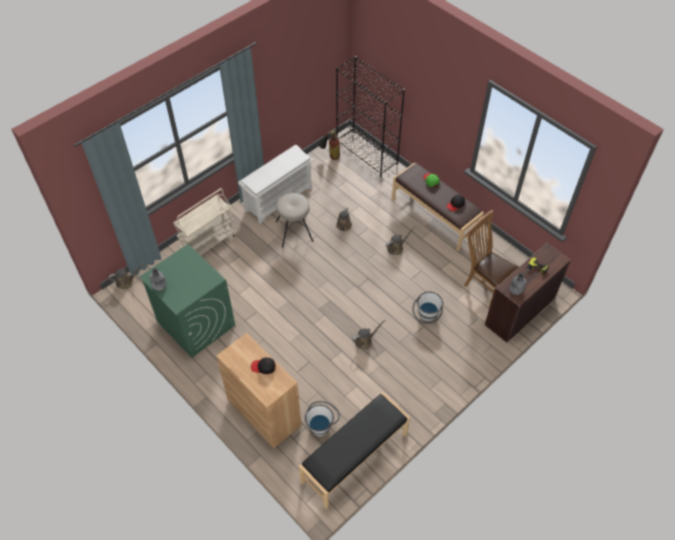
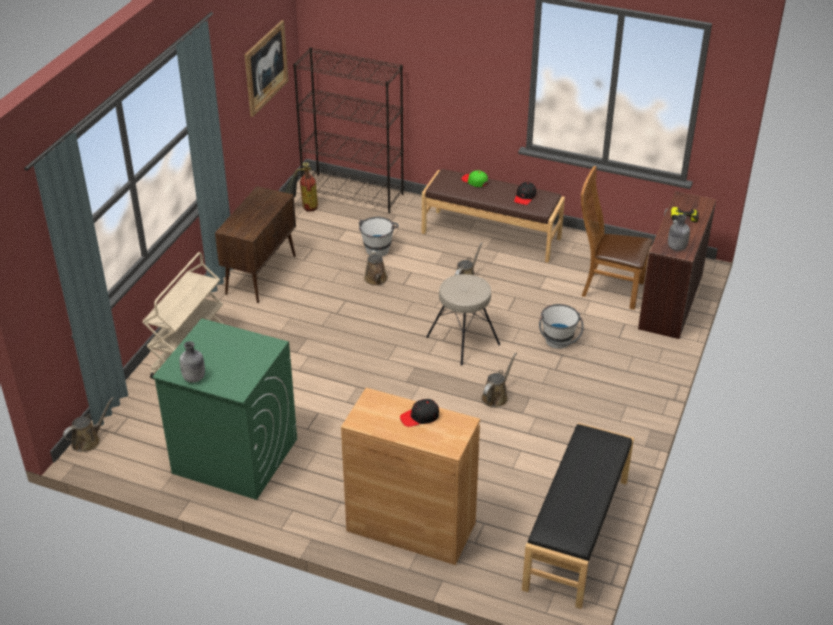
camera: 25 degrees left, 15 degrees down
white shoe rack [238,145,313,224] -> brown cabinet [215,186,296,303]
beige stool [276,193,313,248] -> beige stool moved to [426,274,500,366]
white bucket [305,401,340,436] -> white bucket moved to [359,217,399,257]
none -> picture [244,20,289,117]

